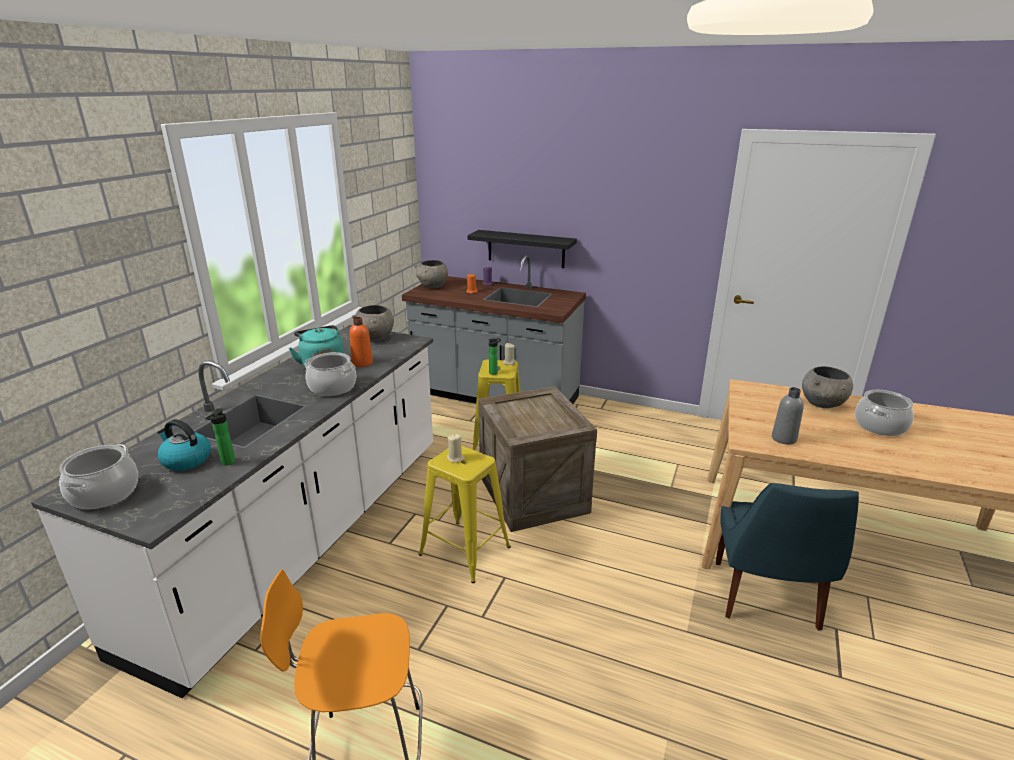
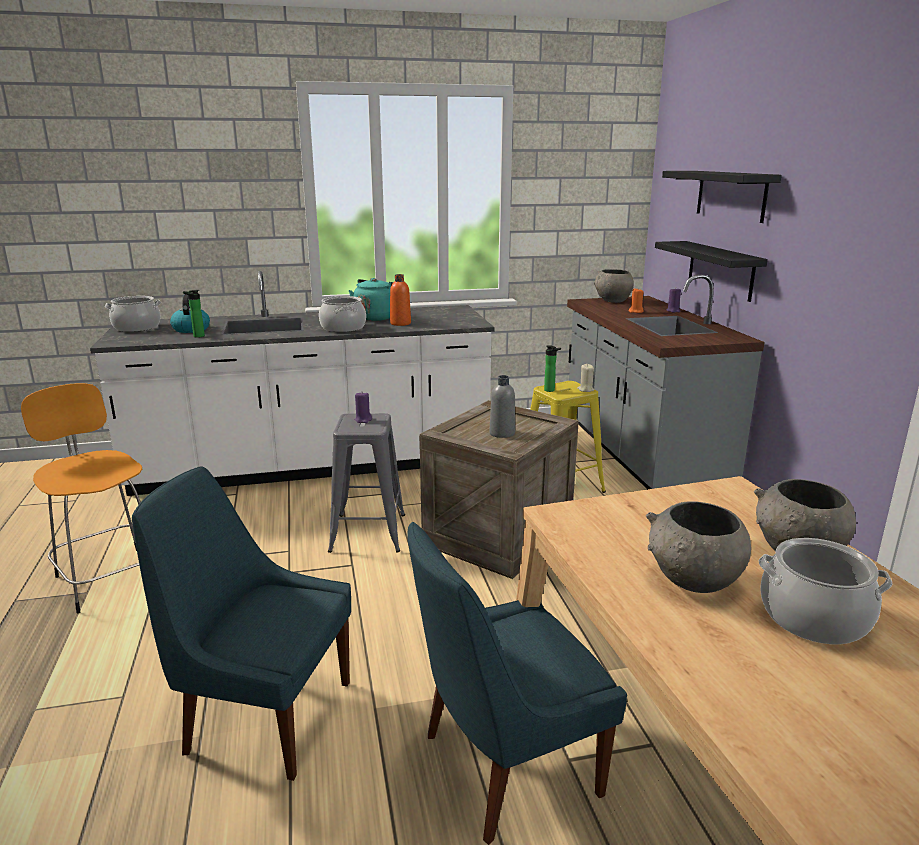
camera: 55 degrees right, 5 degrees down
grey bowl [352,305,394,341] -> grey bowl moved to [646,501,751,593]
yellow stool [419,445,511,583] -> grey stool [328,413,405,553]
beige candle [447,434,465,463] -> purple candle [355,392,372,423]
grey bottle [772,387,804,445] -> grey bottle moved to [490,375,515,438]
none -> blue chair [132,466,351,781]
none -> black shelf [662,171,781,223]

